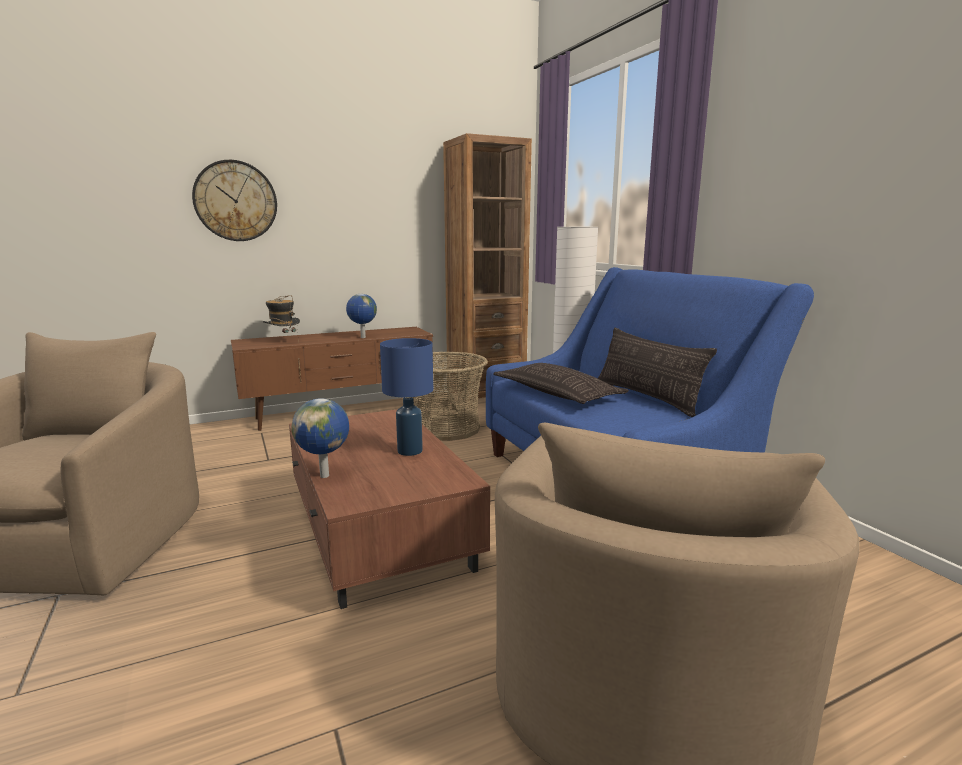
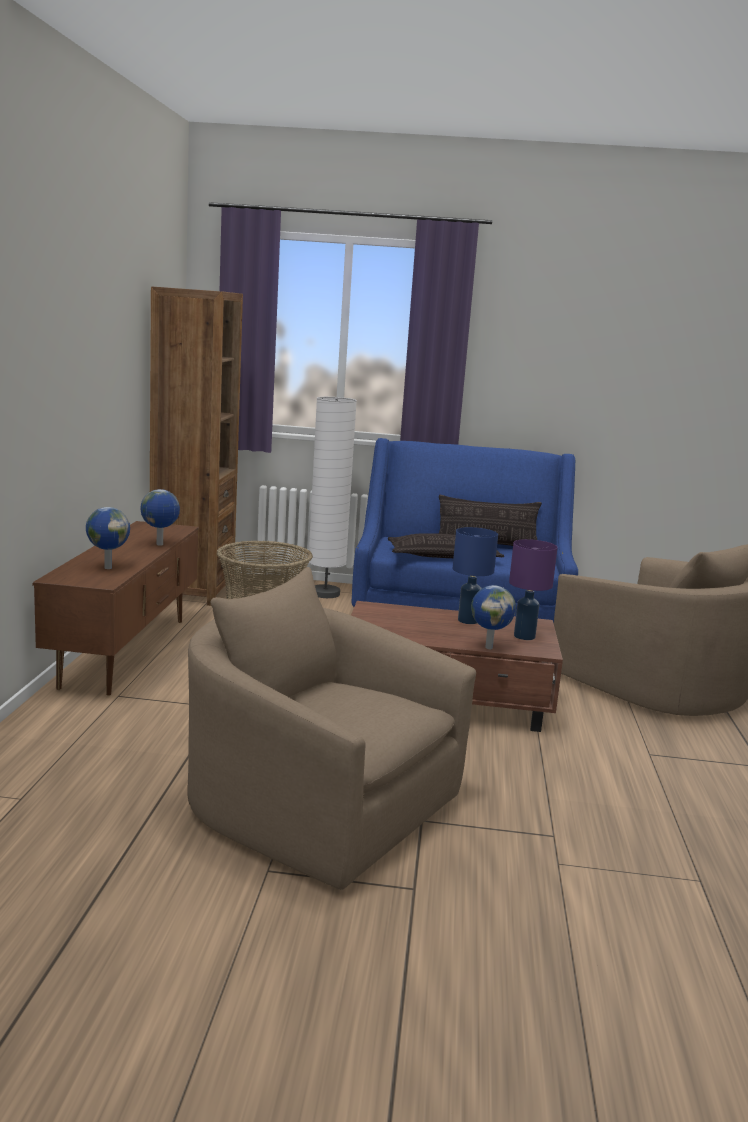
camera: 60 degrees left, 0 degrees up
wall clock [192,160,277,241] -> none
hat [263,295,300,342] -> globe [86,507,130,569]
none -> purple table lamp [509,539,558,640]

